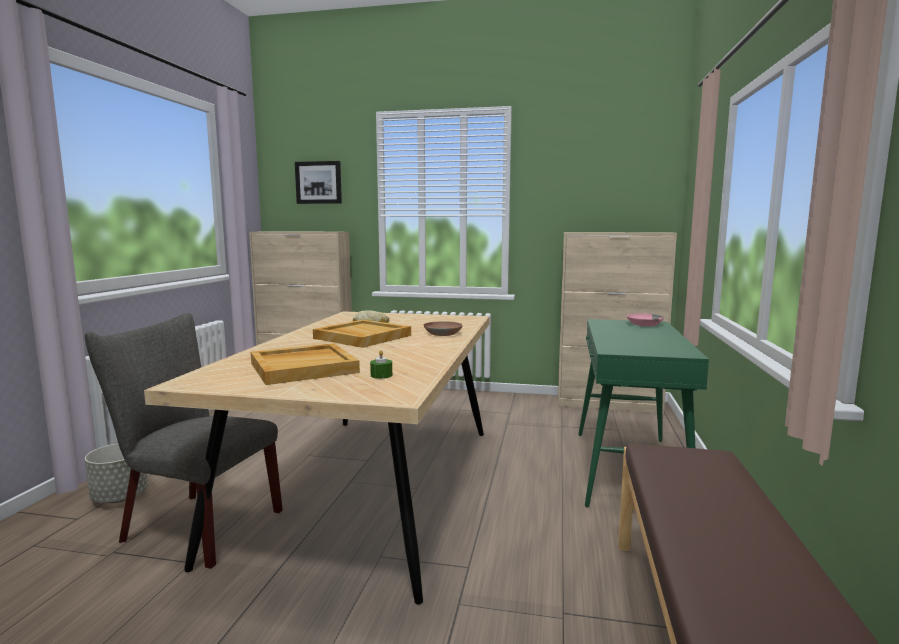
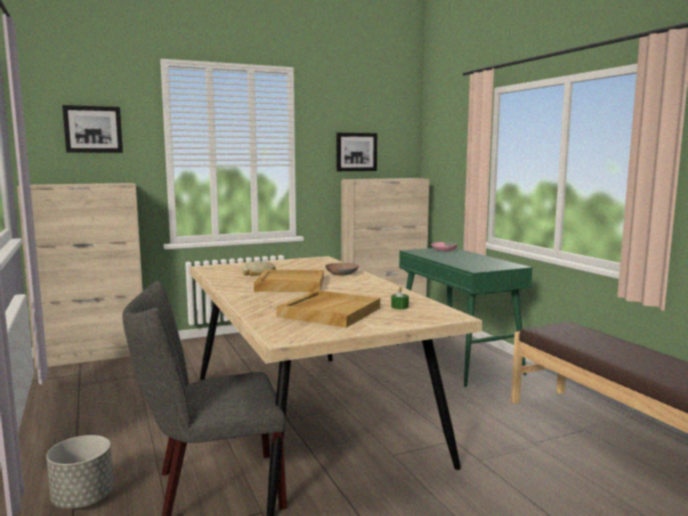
camera: 35 degrees left, 0 degrees up
none -> picture [336,133,377,171]

